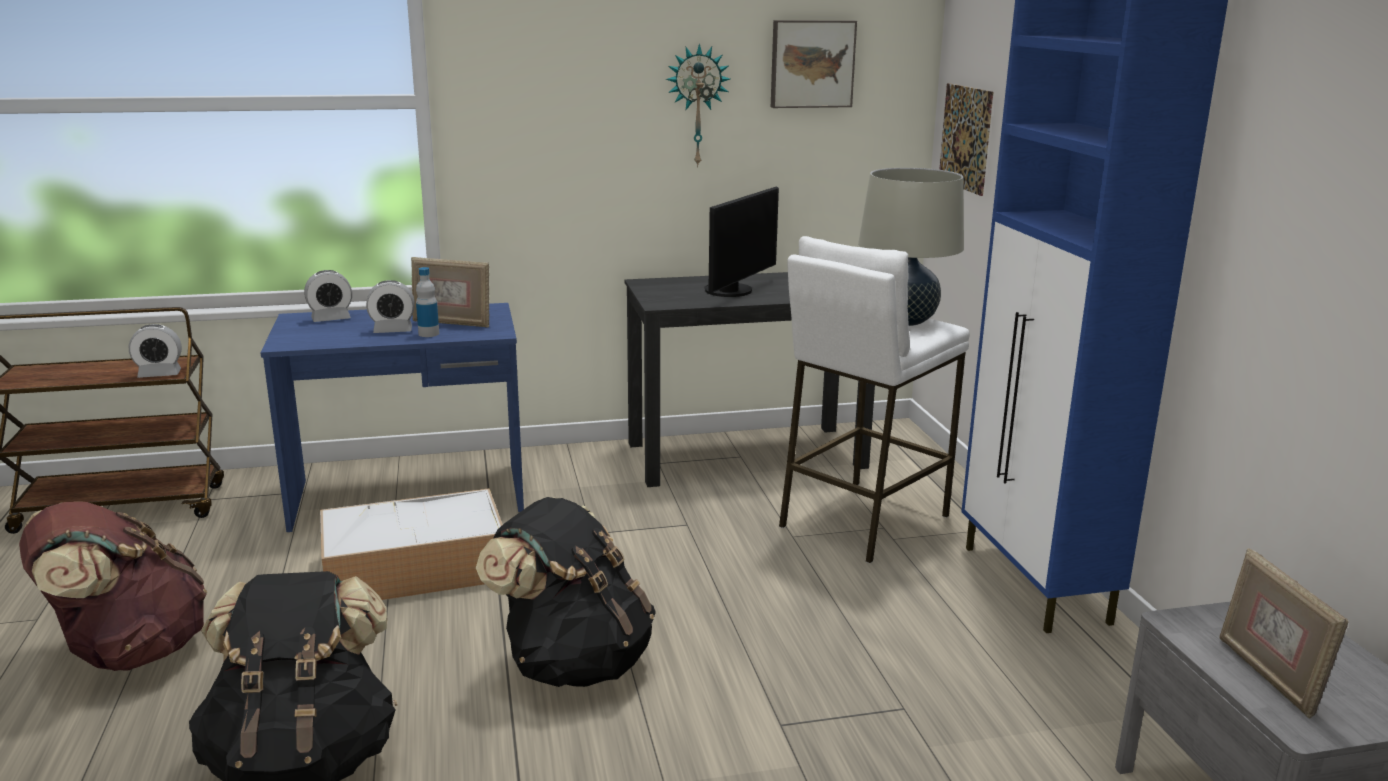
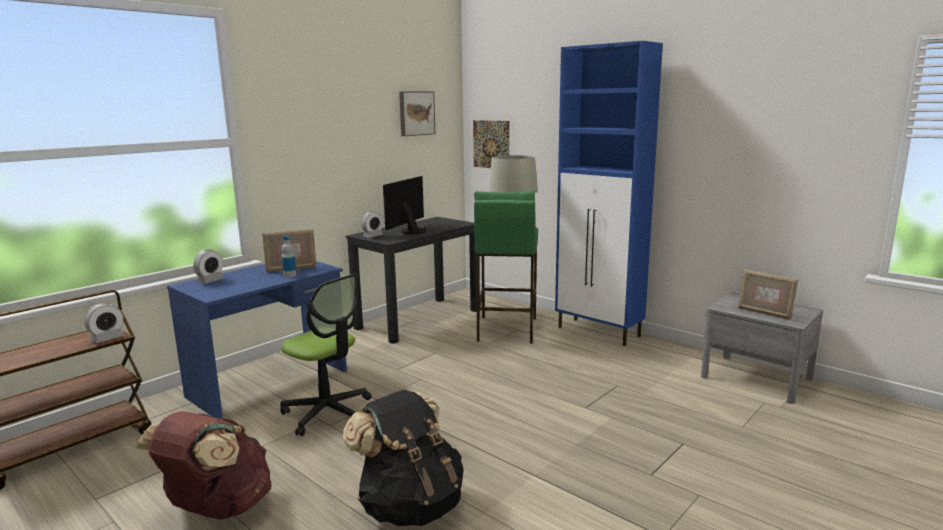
camera: 35 degrees left, 5 degrees down
storage box [320,488,503,600] -> office chair [280,274,372,436]
alarm clock [366,280,415,333] -> alarm clock moved to [362,211,383,238]
black backpack [476,497,656,687] -> none
wall clock [666,44,730,167] -> none
monitor [704,186,779,297] -> monitor turned 150 degrees counterclockwise [383,176,426,234]
white stool [779,236,970,564] -> green stool [474,190,538,344]

